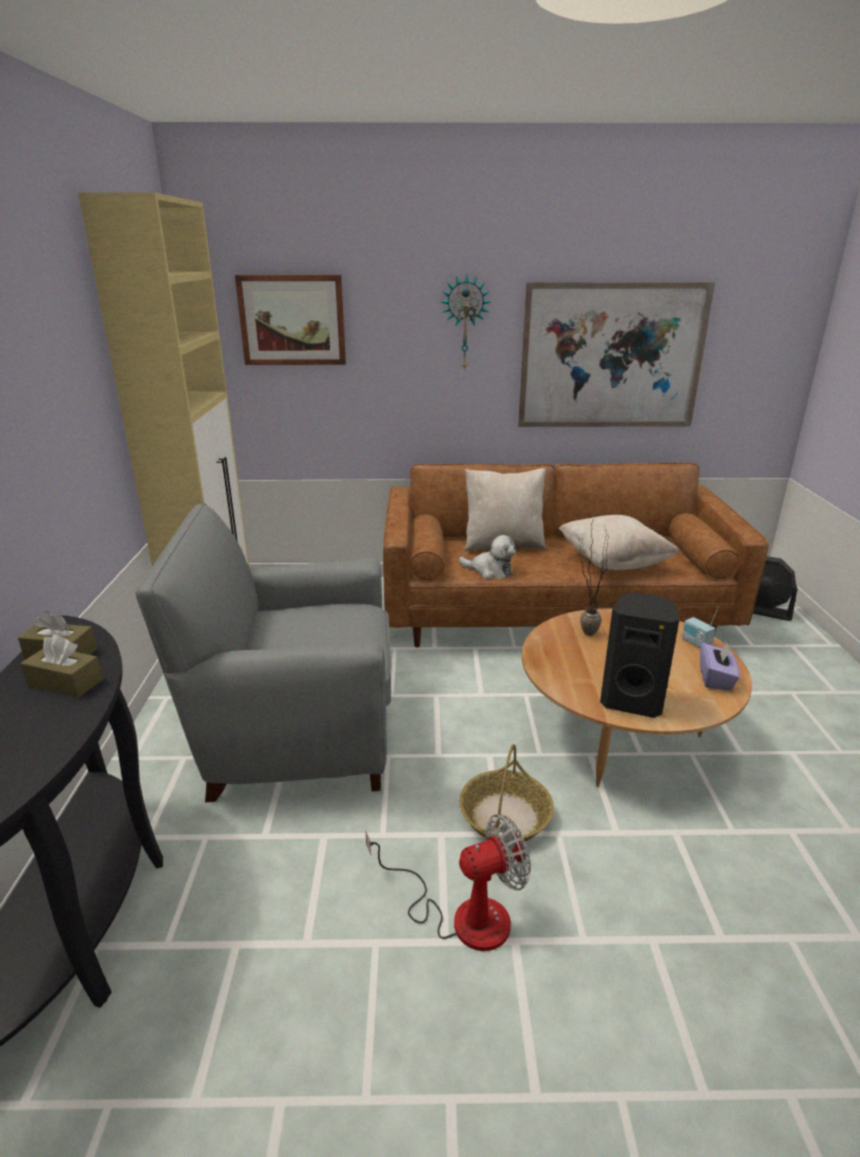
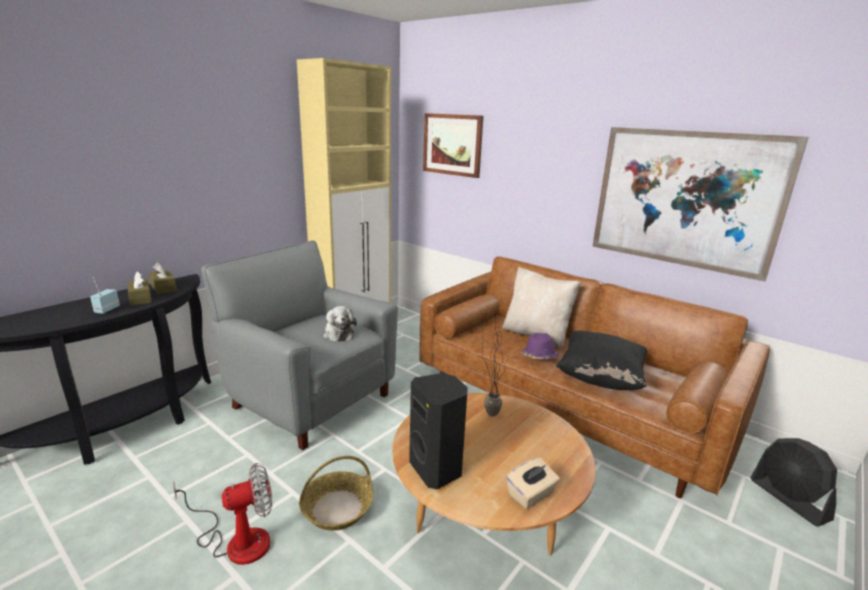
camera: 40 degrees right, 5 degrees down
fan [365,814,531,951] -> fan turned 45 degrees counterclockwise [173,463,272,565]
wall clock [441,274,491,371] -> none
plush toy [459,535,516,579] -> plush toy moved to [323,306,357,342]
beige pillow [559,515,680,570] -> black pillow [556,330,647,390]
radio [682,606,719,648] -> radio moved to [90,277,120,314]
purple tissue box [700,642,740,691] -> beige tissue box [506,458,560,509]
none -> purple hat [521,333,559,359]

